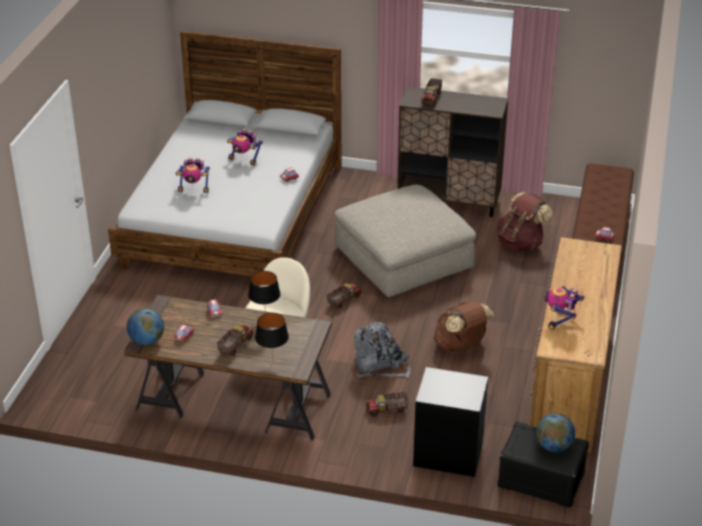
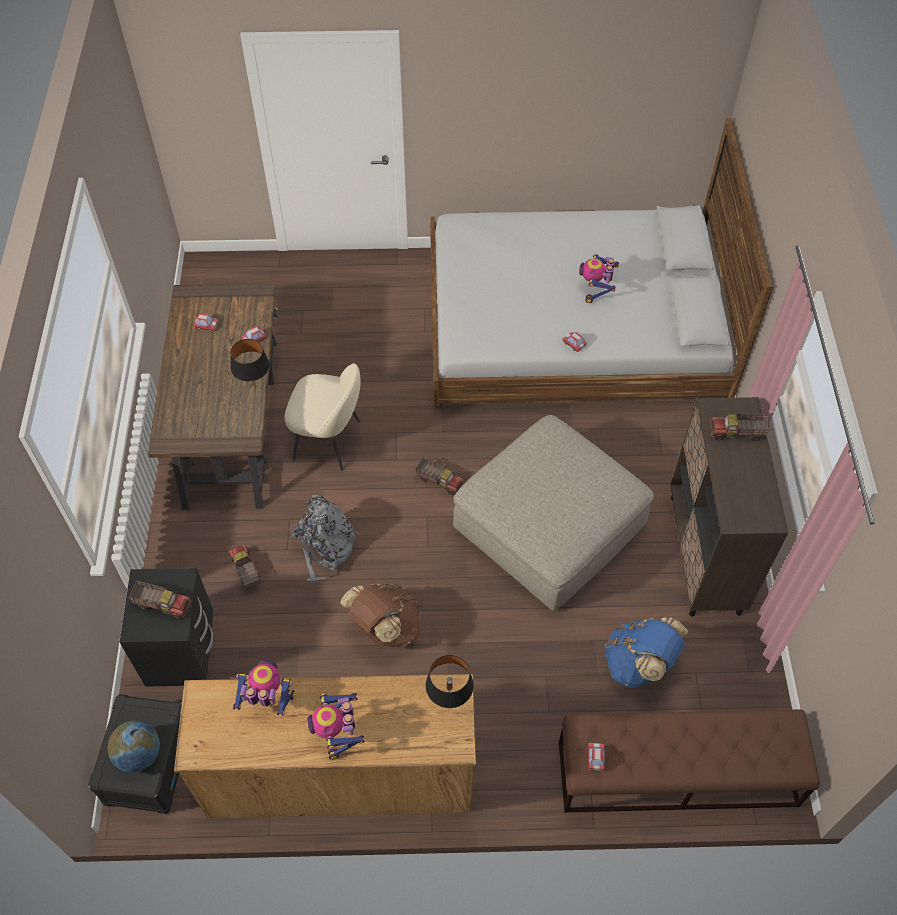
camera: 75 degrees right, 20 degrees up
globe [127,308,164,345] -> none
toy robot [175,158,210,193] -> toy robot moved to [307,693,364,760]
toy truck [217,324,253,356] -> toy truck moved to [129,581,192,619]
black table lamp [255,313,289,356] -> black table lamp moved to [426,655,474,708]
brown backpack [497,192,553,251] -> blue backpack [605,617,688,688]

